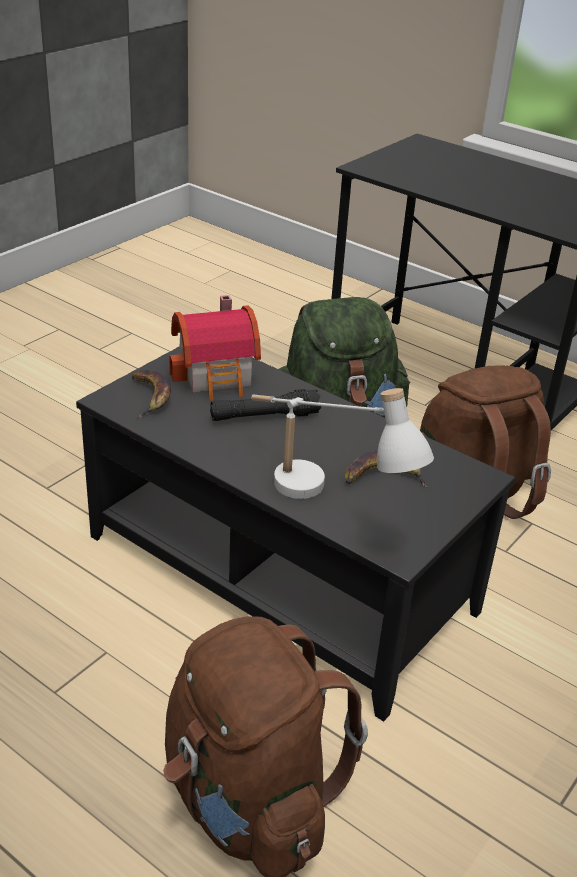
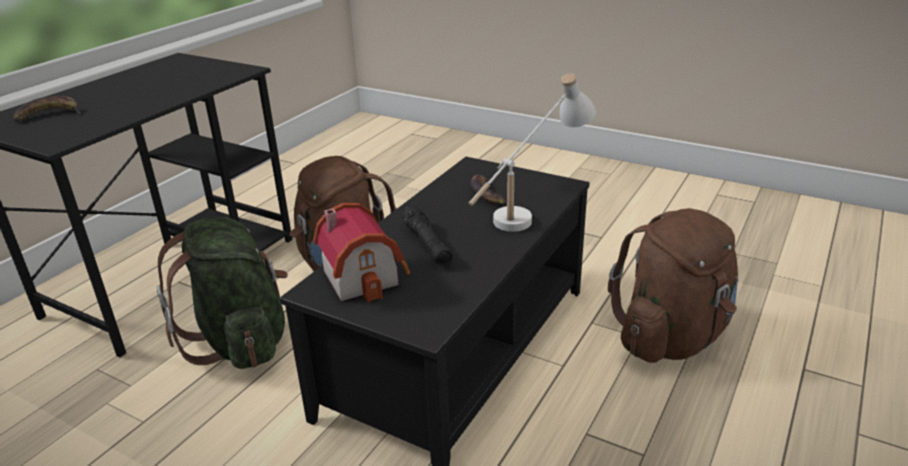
camera: 95 degrees left, 5 degrees down
banana [131,370,171,418] -> banana moved to [14,96,82,122]

